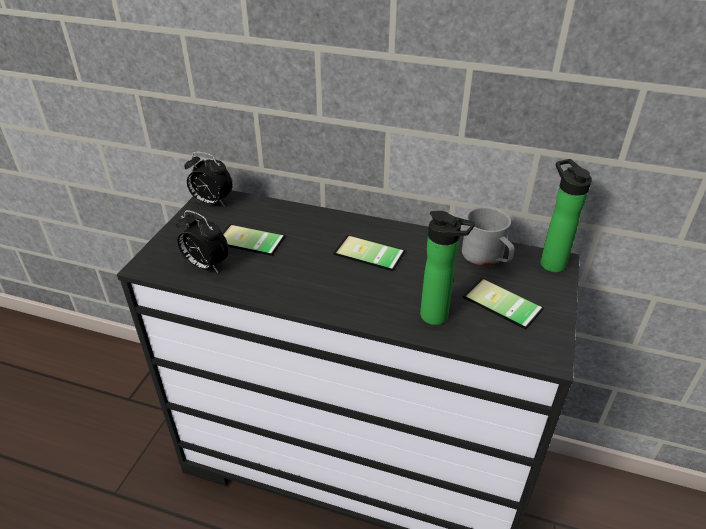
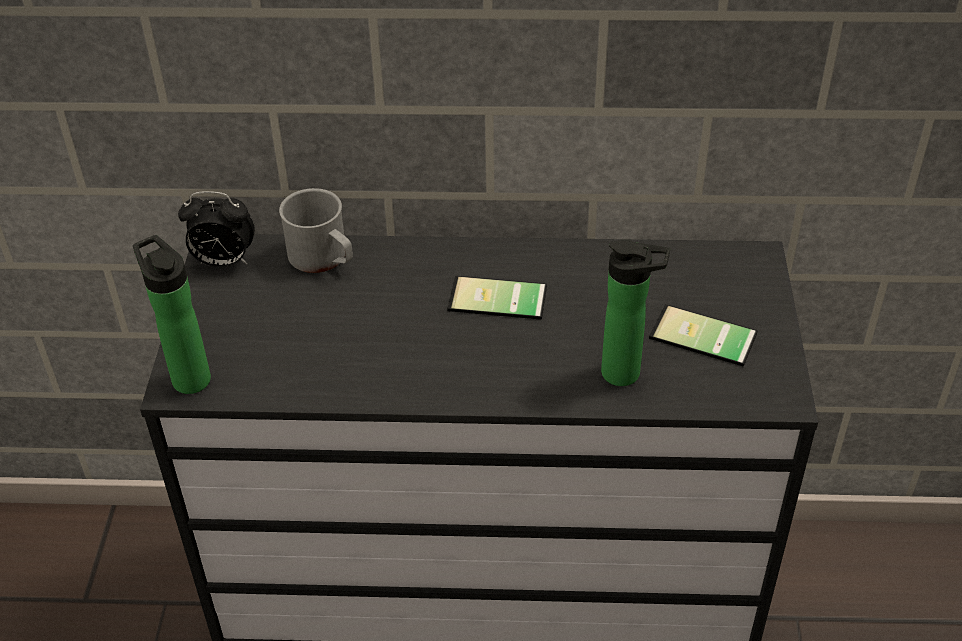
camera: 15 degrees left, 5 degrees up
alarm clock [176,210,229,273] -> none
phone [222,224,285,256] -> none
grey mug [462,206,515,266] -> grey mug moved to [279,188,353,273]
bottle [540,159,592,272] -> bottle moved to [133,235,211,394]

